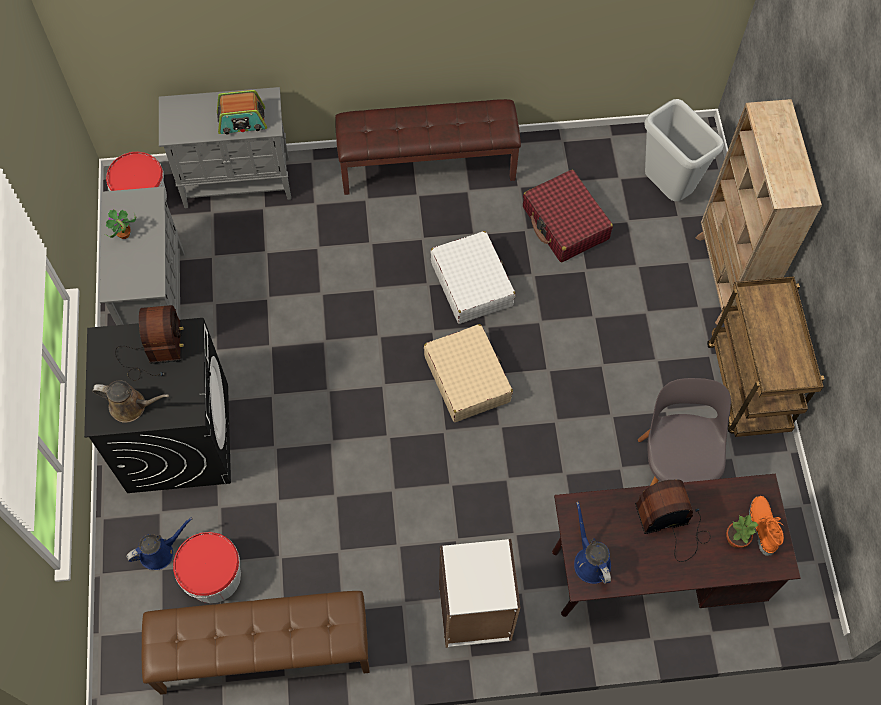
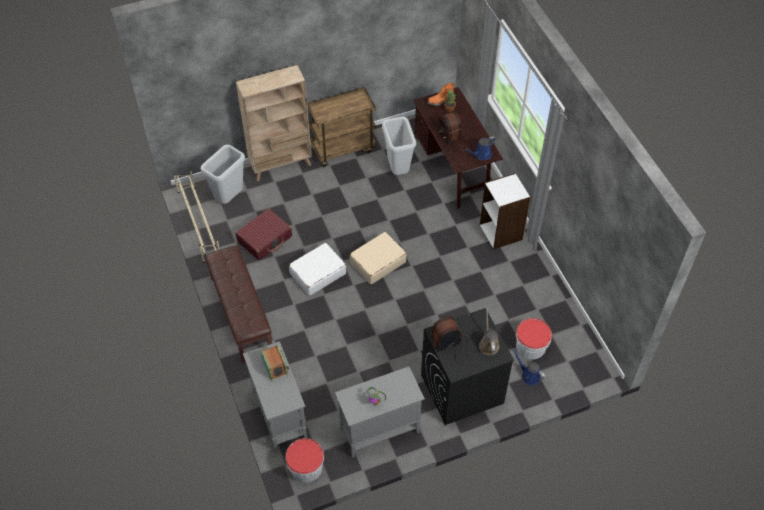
camera: 105 degrees left, 10 degrees down
brown bench [142,591,370,695] -> none
grey chair [638,378,731,486] -> grey trash can [382,117,416,175]
none -> beige shoe rack [173,169,220,263]

